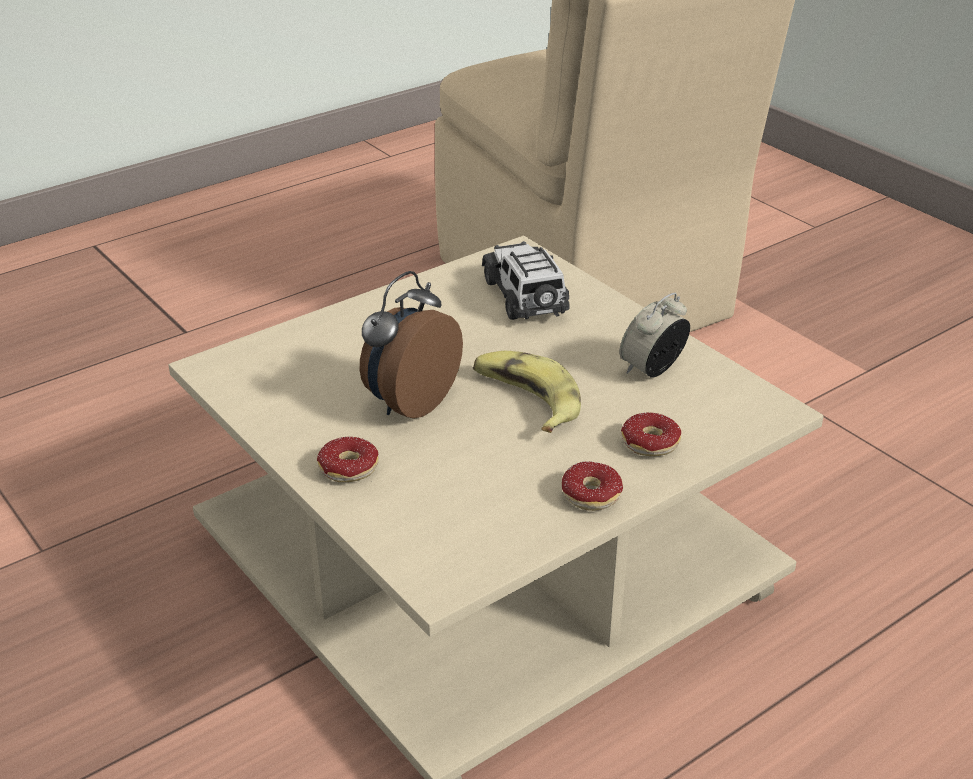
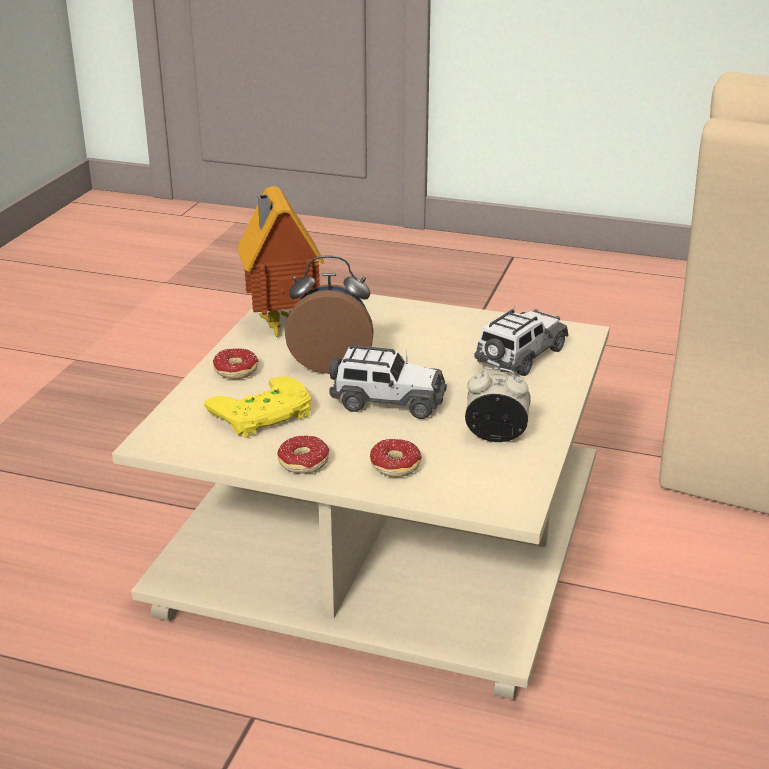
camera: 55 degrees right, 5 degrees down
banana [473,351,581,433] -> toy car [329,345,447,419]
none -> yellow game controller [204,376,311,438]
none -> toy house [238,186,324,339]

